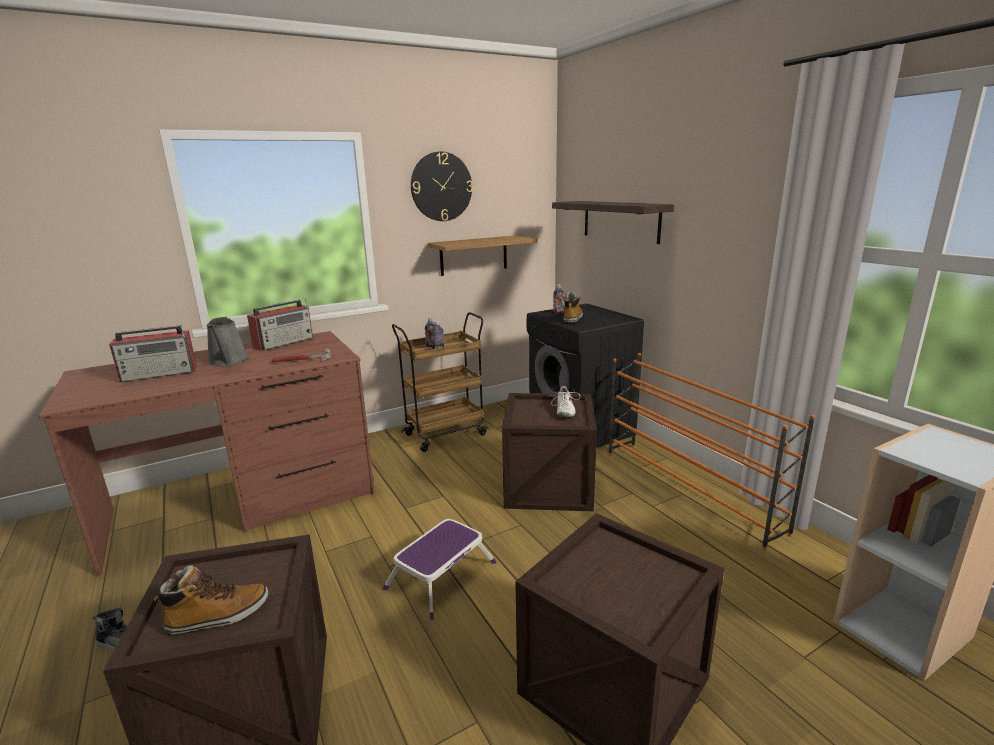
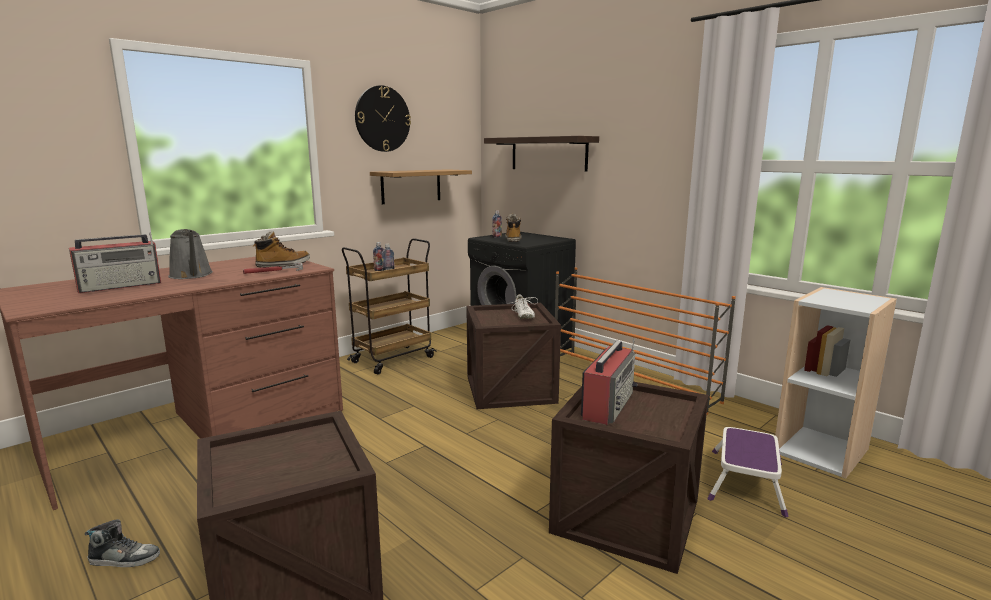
camera: 15 degrees left, 5 degrees down
boot [154,565,268,634] -> boot moved to [253,231,310,268]
radio [247,298,313,351] -> radio moved to [581,339,637,425]
purple step ladder [383,519,496,620] -> purple step ladder moved to [707,427,789,517]

